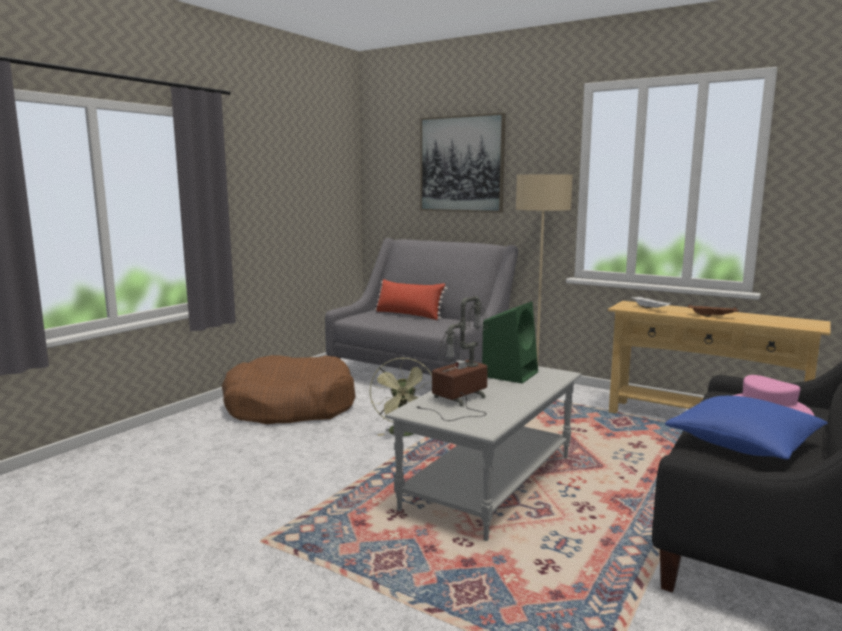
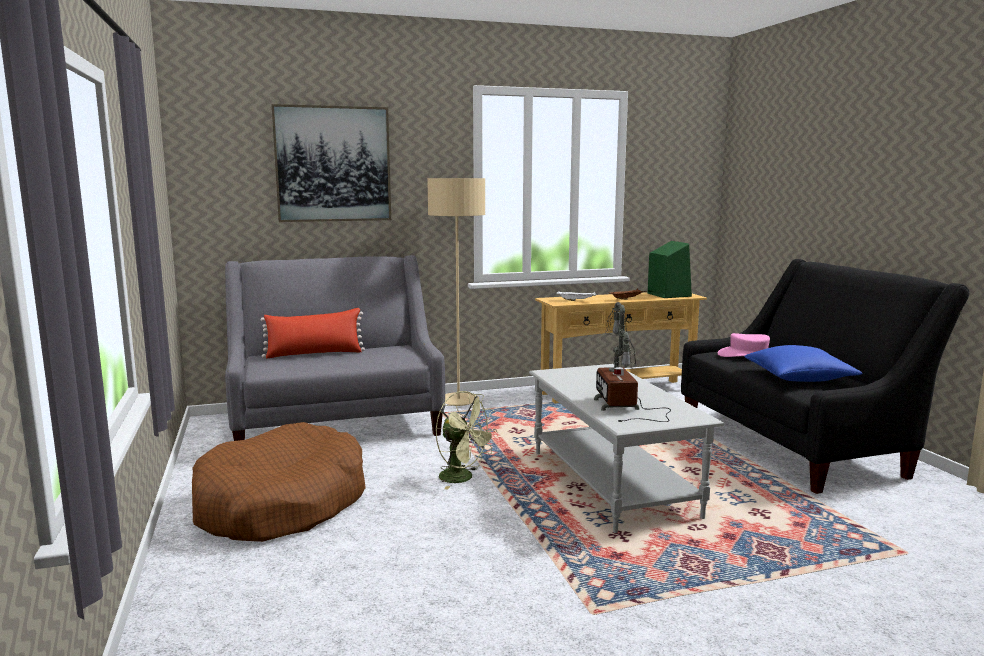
camera: 50 degrees left, 0 degrees up
green speaker [482,301,538,384] -> green speaker moved to [648,241,692,298]

